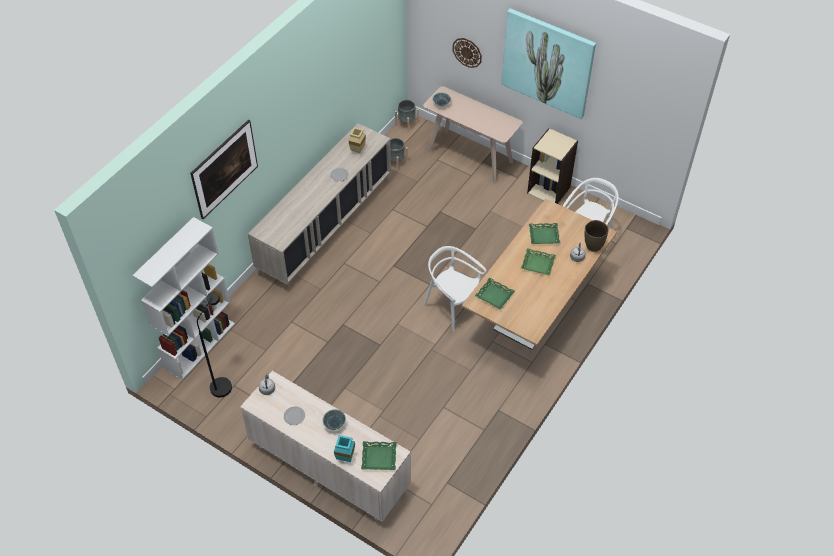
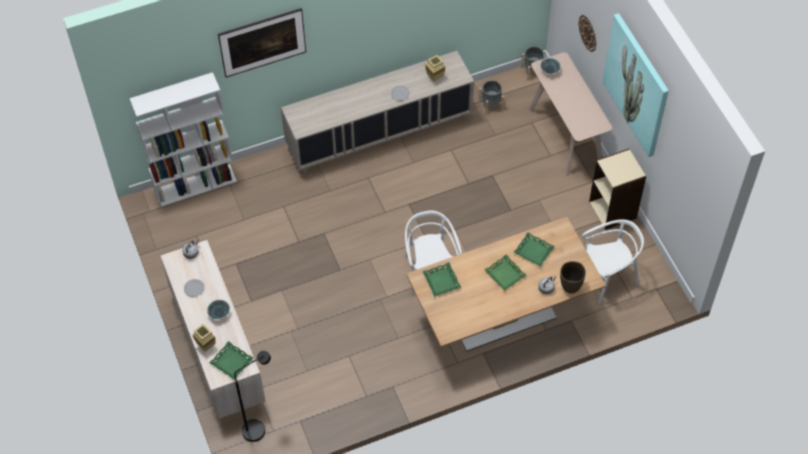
camera: 35 degrees right, 5 degrees up
black floor lamp [197,292,232,398] -> black floor lamp moved to [234,351,271,442]
turquoise vase [334,435,355,462] -> beige vase [193,324,216,352]

